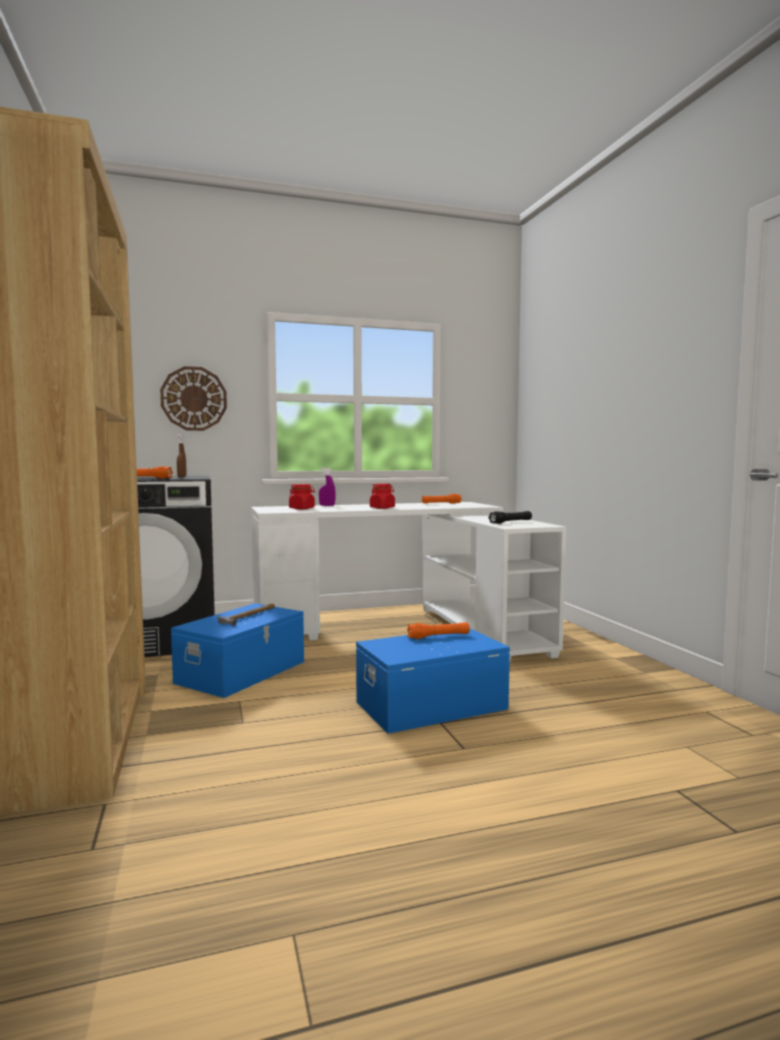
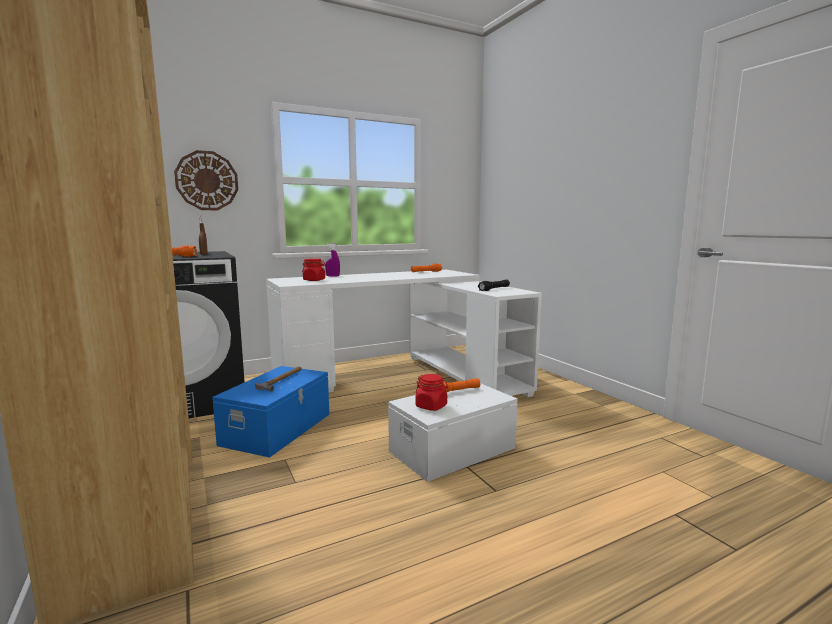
camera: 10 degrees left, 5 degrees up
blue storage box [356,628,510,734] -> white storage box [388,383,518,482]
red jar [370,484,395,509] -> red jar moved to [415,374,448,411]

